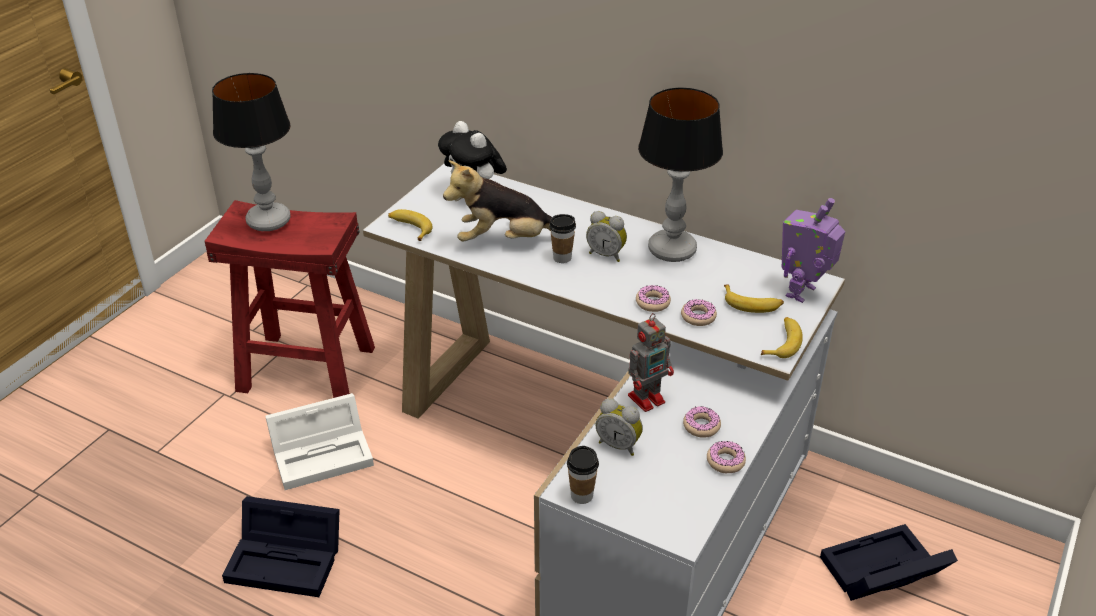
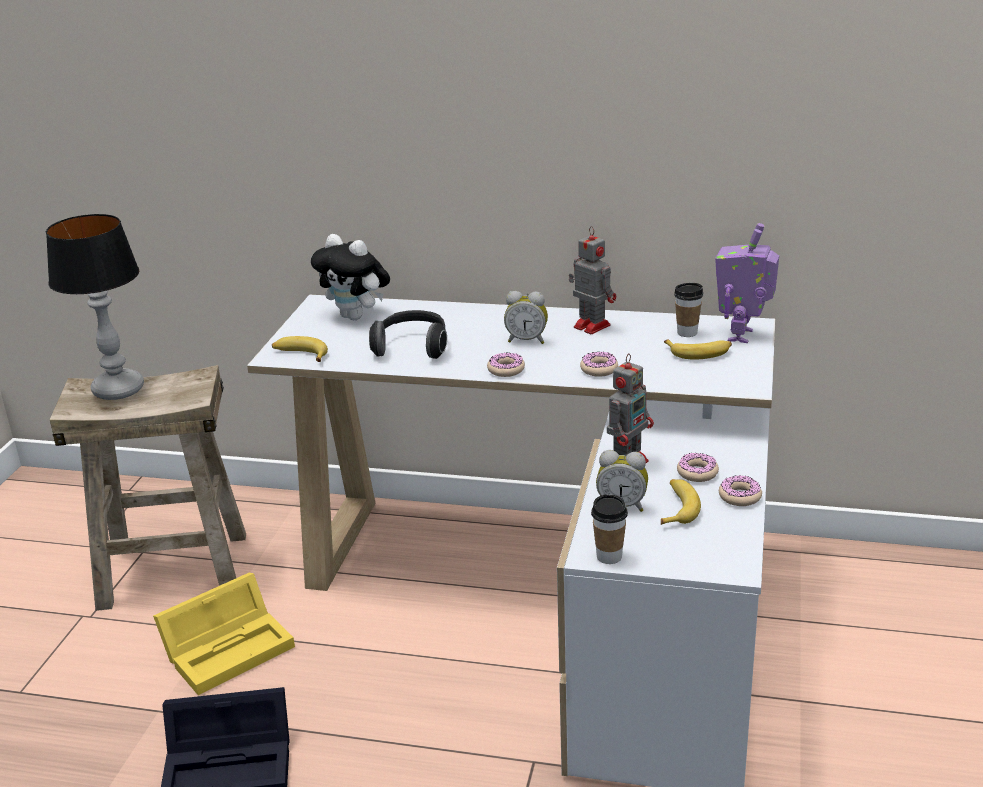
camera: 15 degrees left, 10 degrees down
red stool [205,200,375,398] -> beige stool [50,365,246,611]
white storage box [265,393,374,490] -> yellow storage box [153,573,295,695]
plush toy [443,160,552,242] -> headphones [369,310,447,359]
cup [550,214,576,263] -> cup moved to [674,283,703,337]
table lamp [638,87,723,262] -> toy robot [569,226,616,334]
donut [681,299,717,326] -> donut moved to [487,352,525,377]
banana [761,317,803,358] -> banana moved to [661,479,701,525]
black storage box [820,524,958,601] -> none

